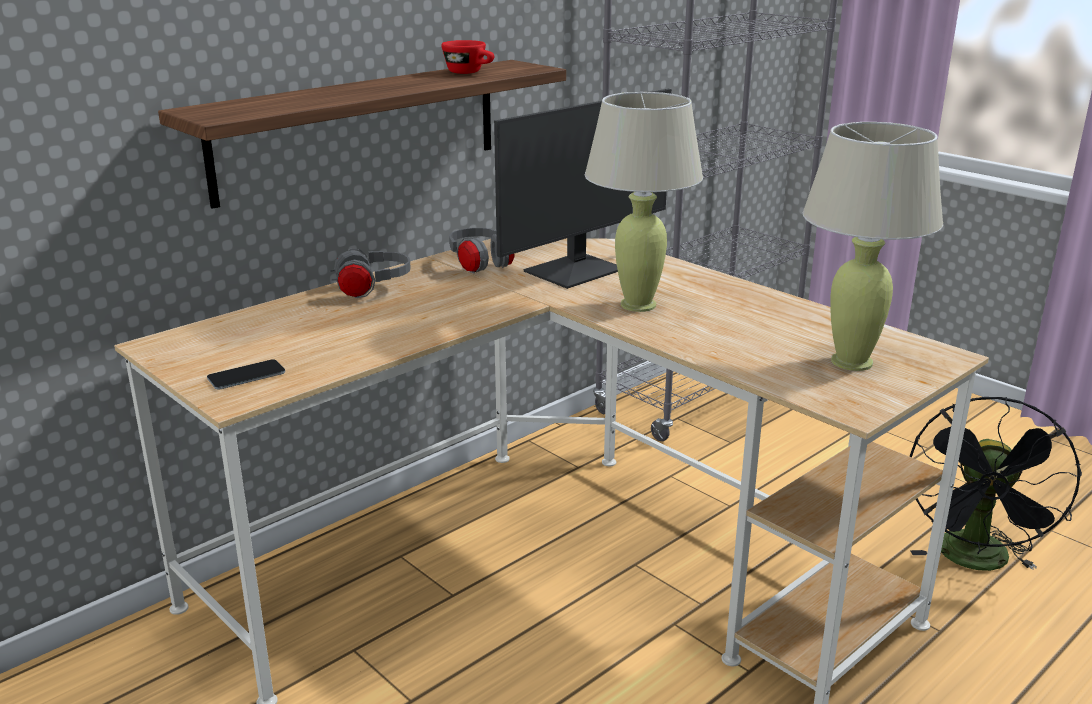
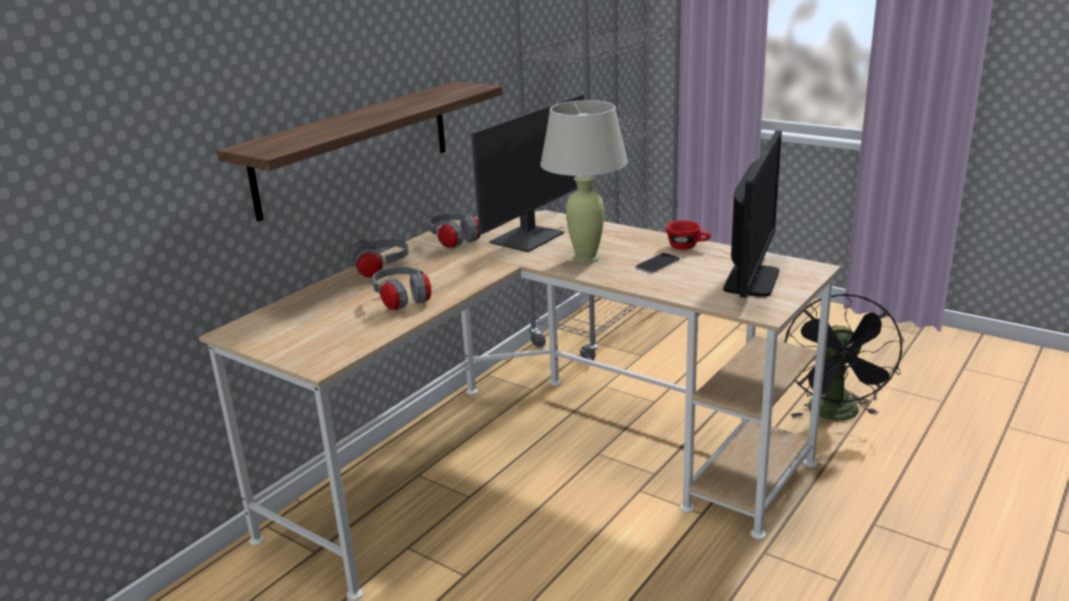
camera: 10 degrees left, 0 degrees up
phone [207,359,285,389] -> phone moved to [636,253,680,273]
red cup [441,40,494,74] -> red cup moved to [666,220,711,250]
beige table lamp [802,122,943,371] -> monitor [723,130,782,298]
none -> grey headphones [372,266,432,311]

